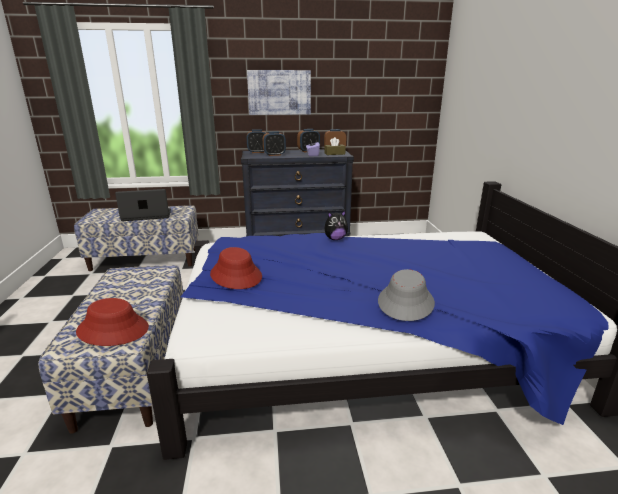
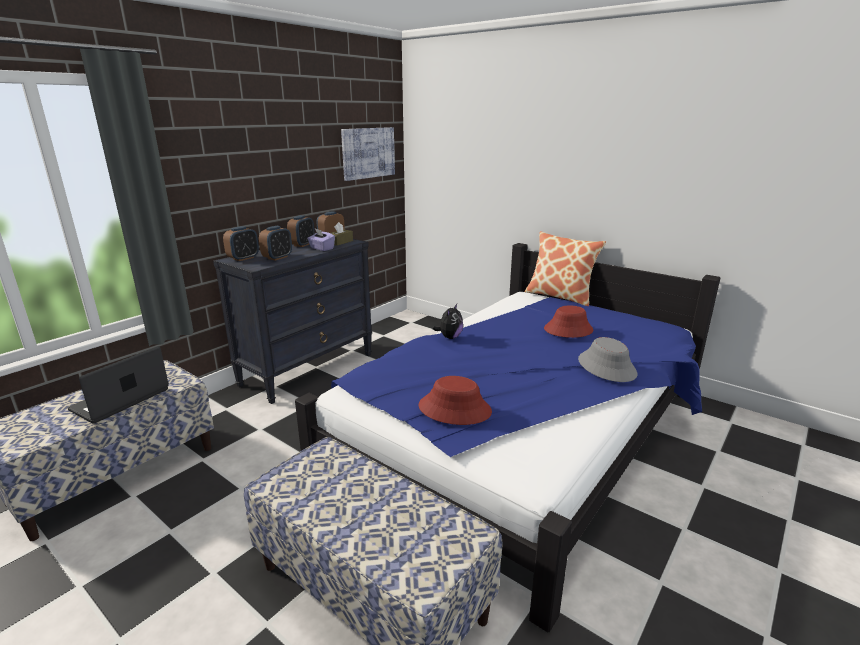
camera: 45 degrees left, 0 degrees up
red hat [76,298,149,346] -> red hat moved to [544,306,593,338]
picture [247,70,311,115] -> picture moved to [341,127,395,181]
none -> pillow [524,231,606,306]

